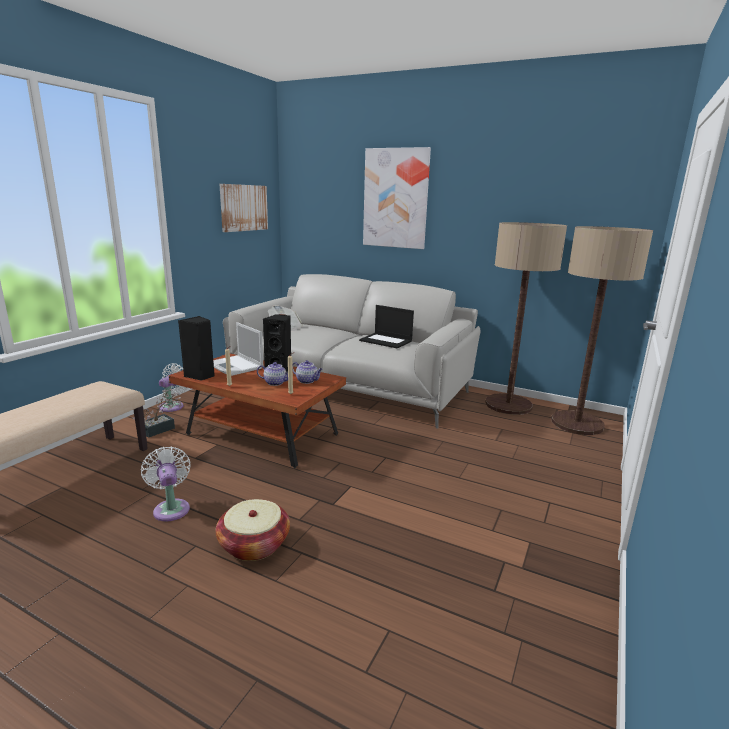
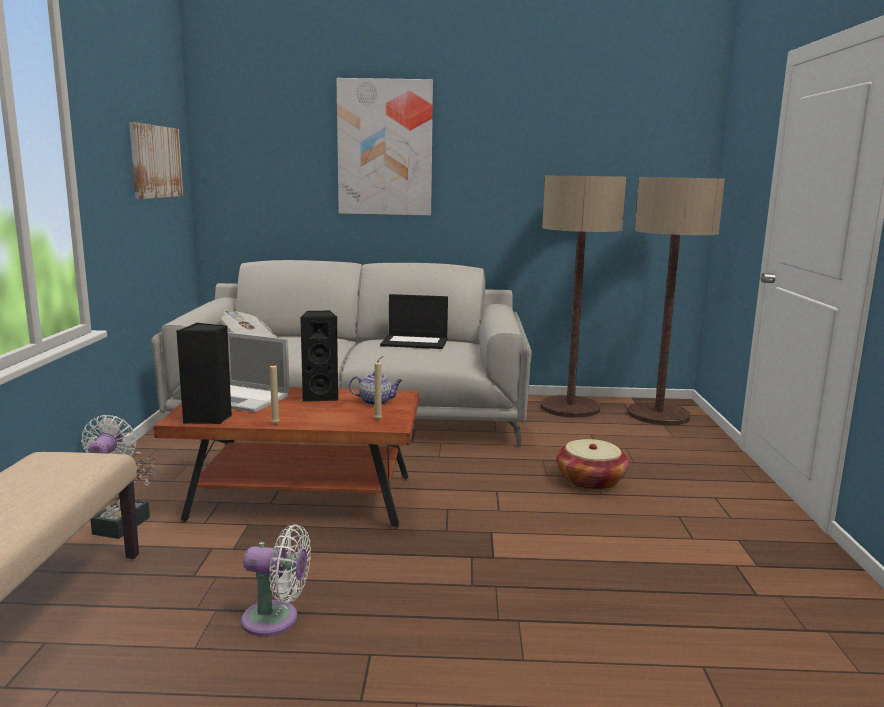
camera: 25 degrees left, 5 degrees down
white fan [141,446,190,521] -> white fan turned 150 degrees clockwise [241,524,311,636]
basket [216,499,290,561] -> basket moved to [556,439,629,490]
teapot [257,362,288,386] -> none

